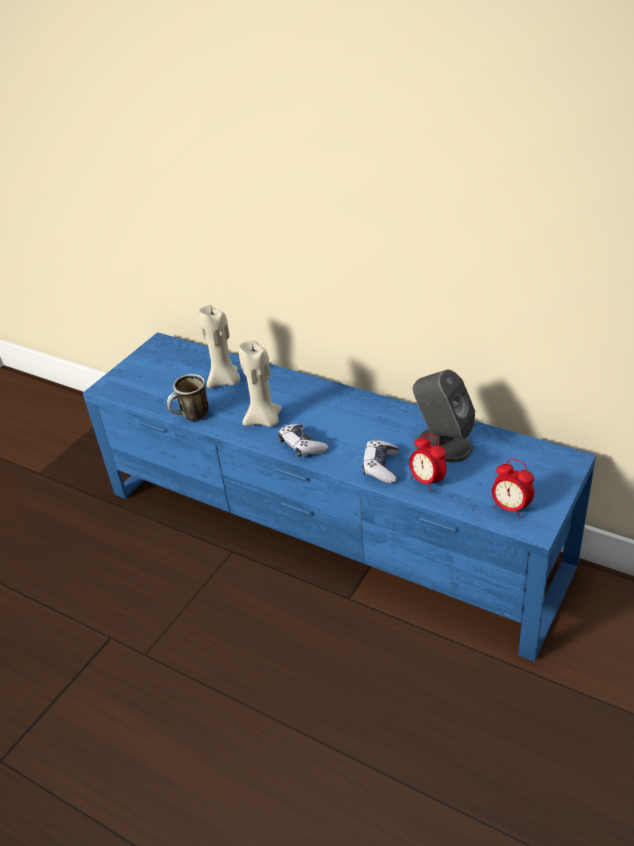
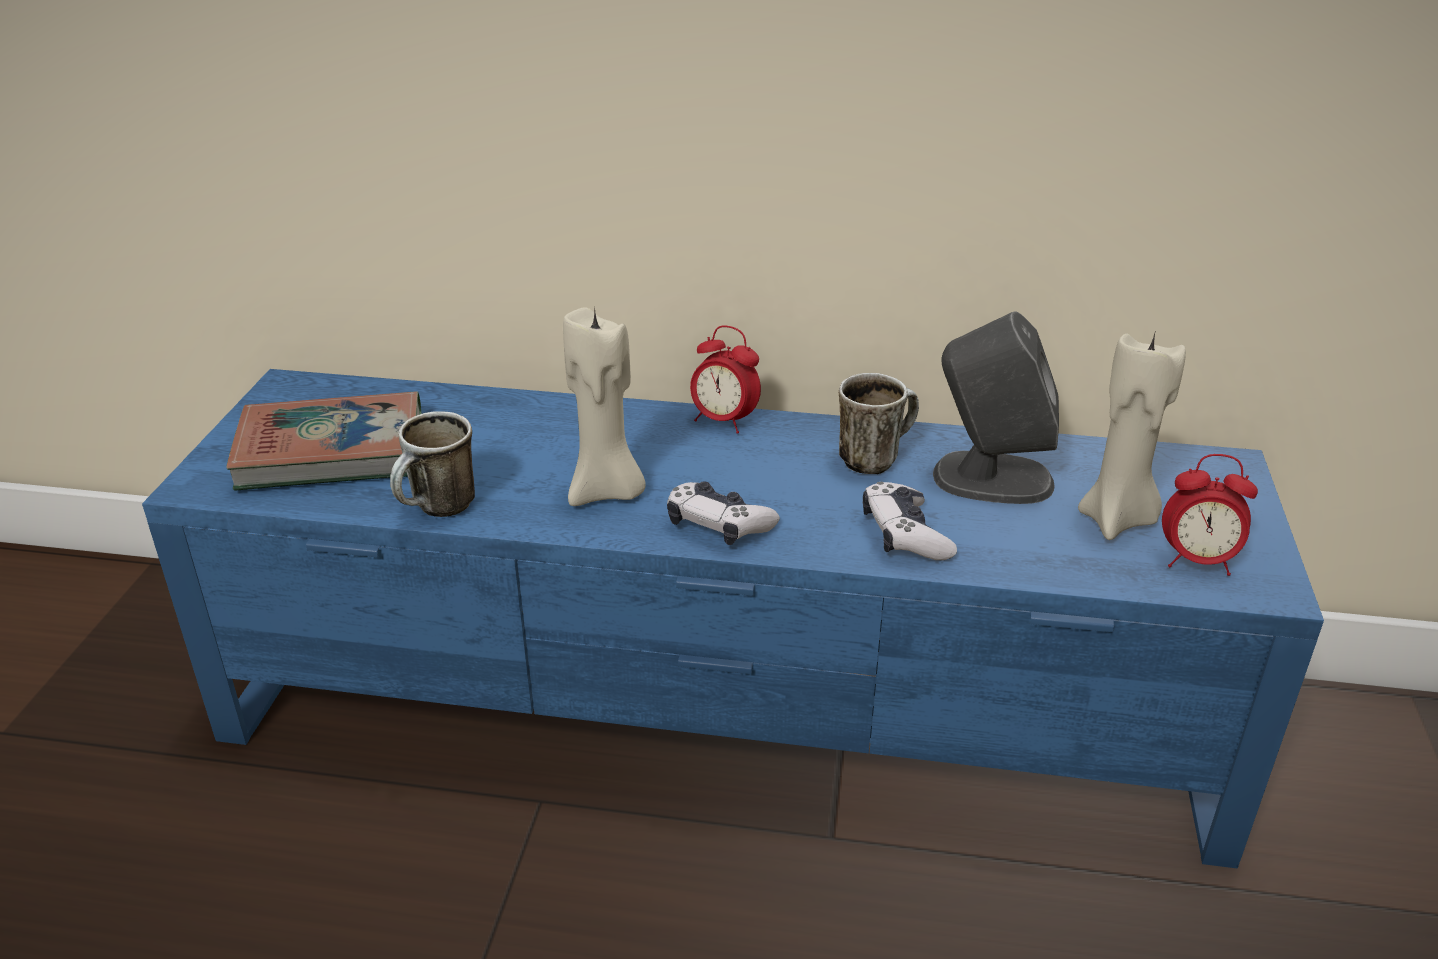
camera: 25 degrees left, 5 degrees down
beige candle [198,305,240,388] -> beige candle moved to [1078,333,1186,540]
alarm clock [409,433,446,491] -> alarm clock moved to [690,325,761,433]
none -> book [226,391,421,491]
none -> mug [839,373,919,474]

